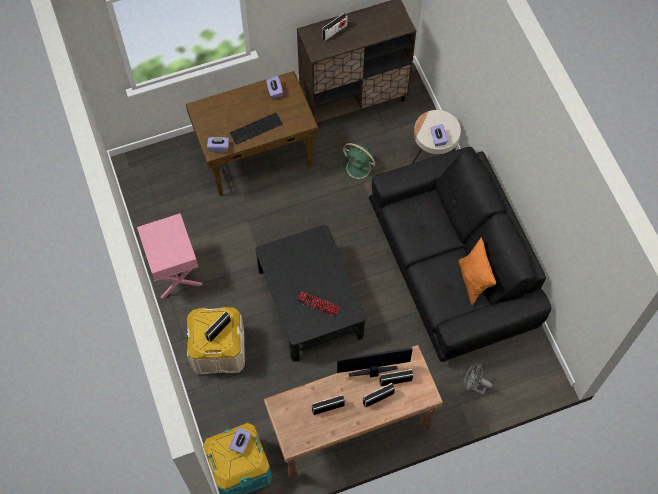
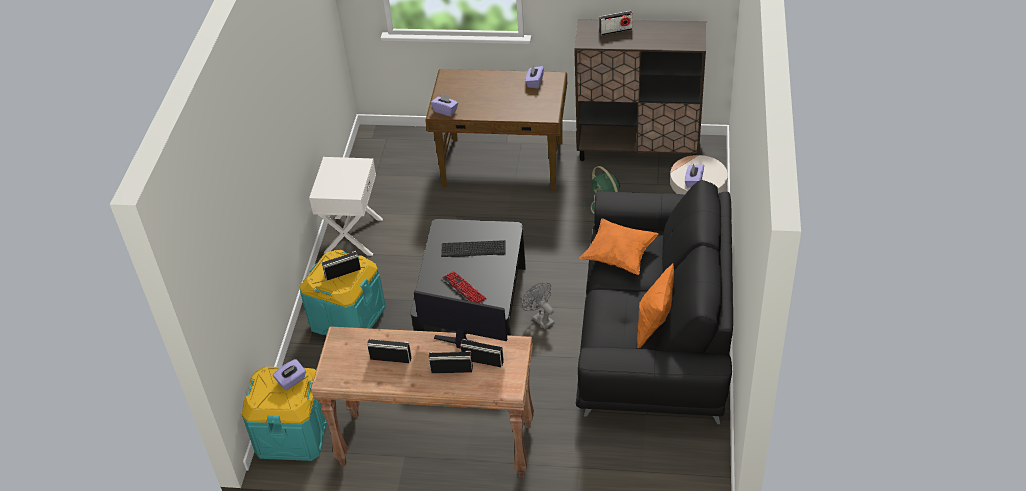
camera: 30 degrees right, 20 degrees down
pink nightstand [137,213,203,299] -> white nightstand [309,157,383,256]
beige storage box [187,307,245,375] -> turquoise storage box [300,250,386,335]
keyboard [230,113,283,145] -> keyboard moved to [441,240,505,257]
grey fan [464,363,492,395] -> grey fan moved to [522,283,555,329]
none -> orange pillow [580,218,659,275]

